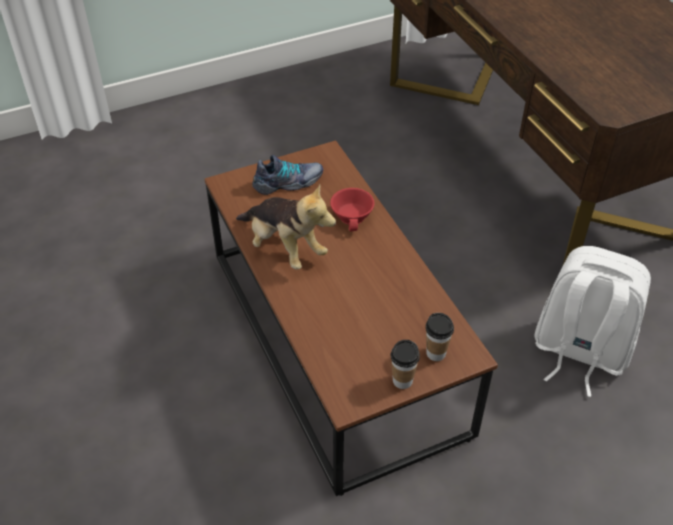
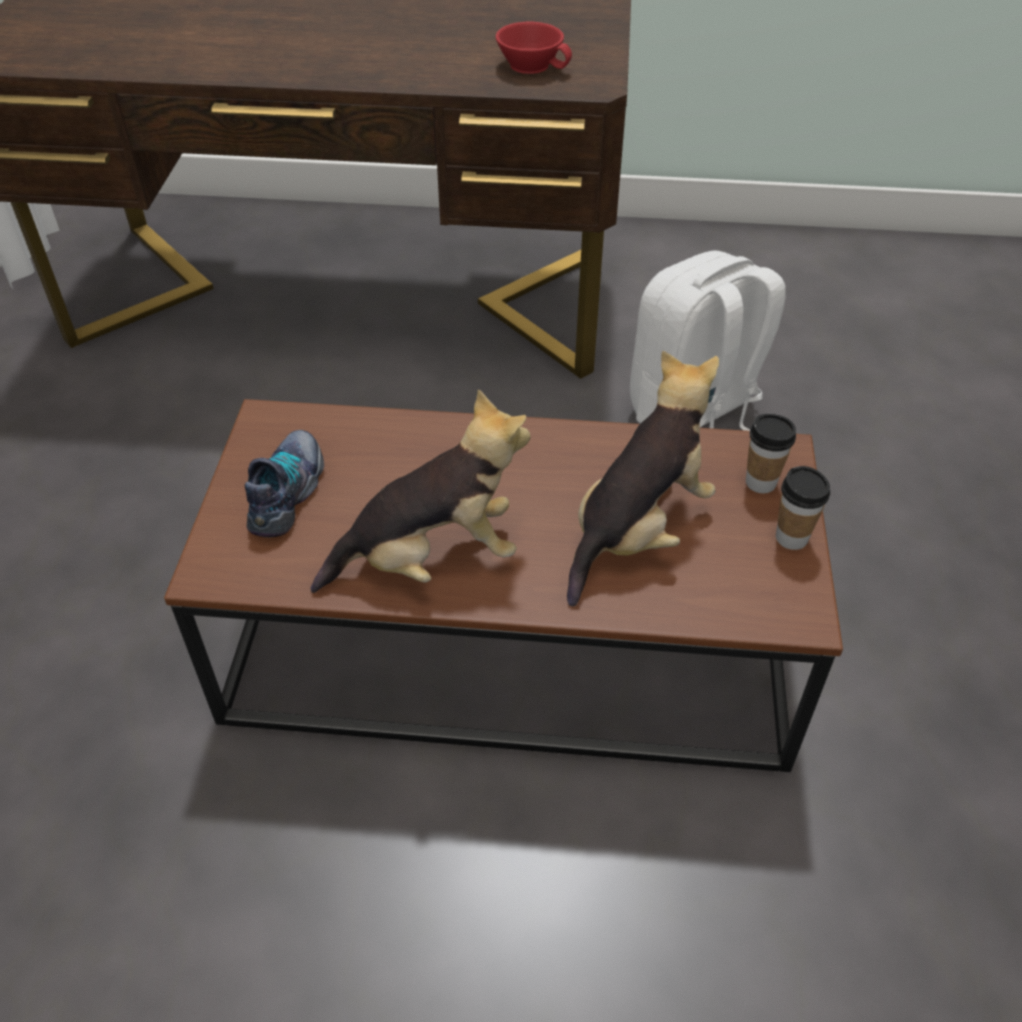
camera: 60 degrees left, 0 degrees up
red cup [330,188,375,231] -> red cup moved to [496,22,572,74]
none -> plush toy [567,350,719,607]

